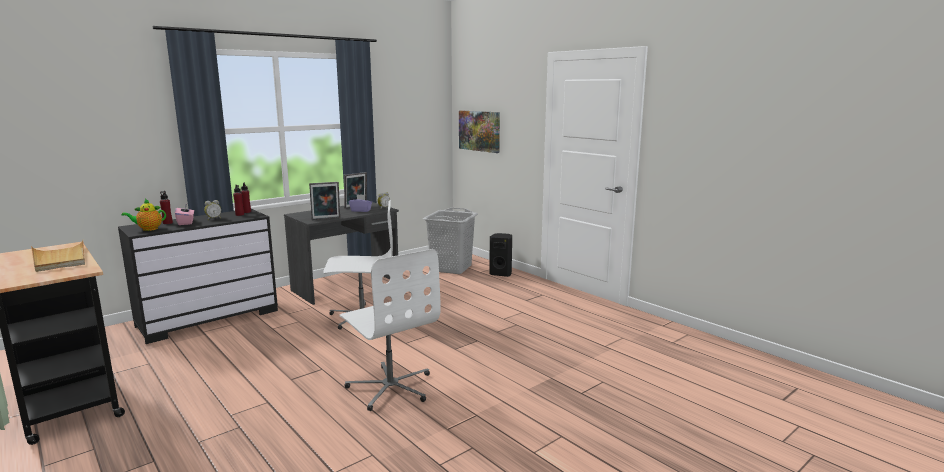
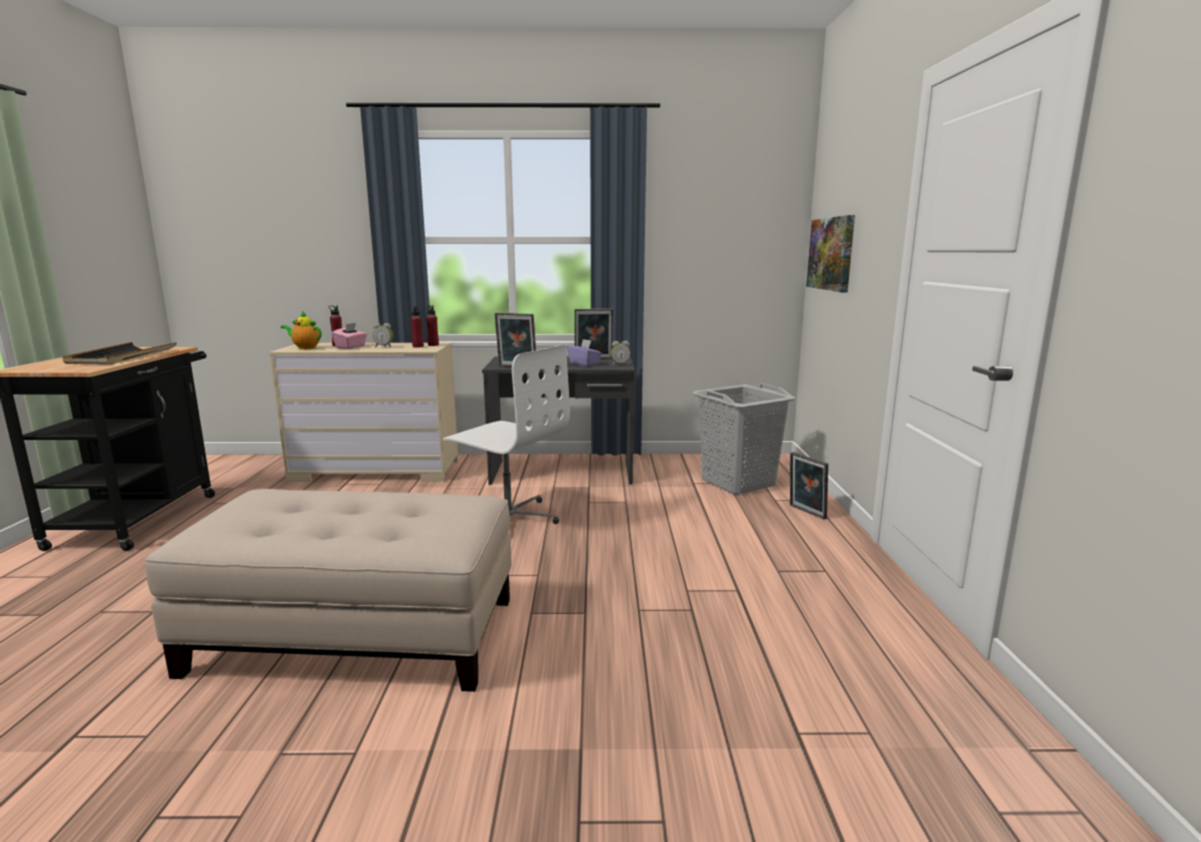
camera: 40 degrees right, 0 degrees up
beige tray [31,240,85,272] -> black tray [62,342,177,365]
black dresser [118,209,278,344] -> beige dresser [269,343,458,482]
white office chair [339,249,441,411] -> beige ottoman [145,489,511,692]
black speaker [489,233,512,277] -> picture frame [790,452,828,519]

